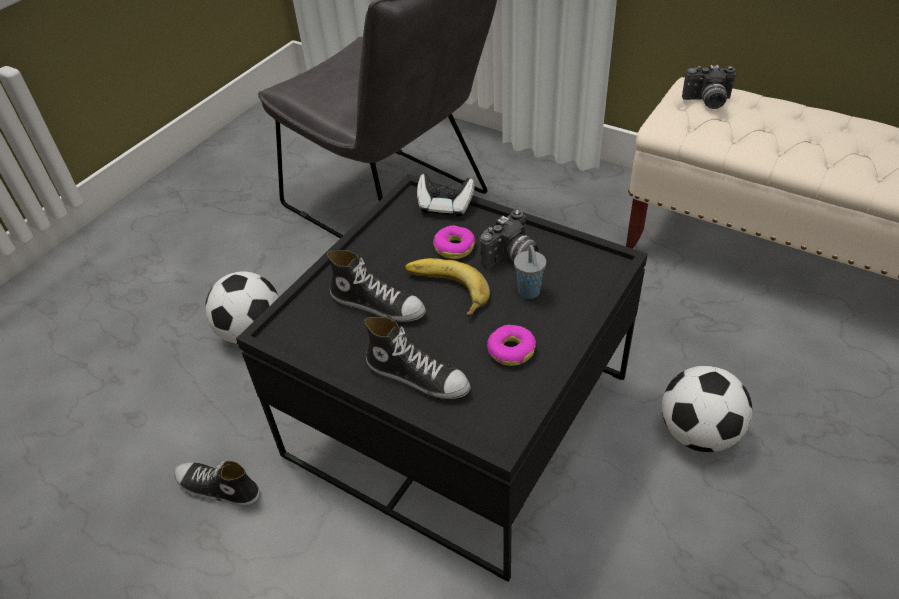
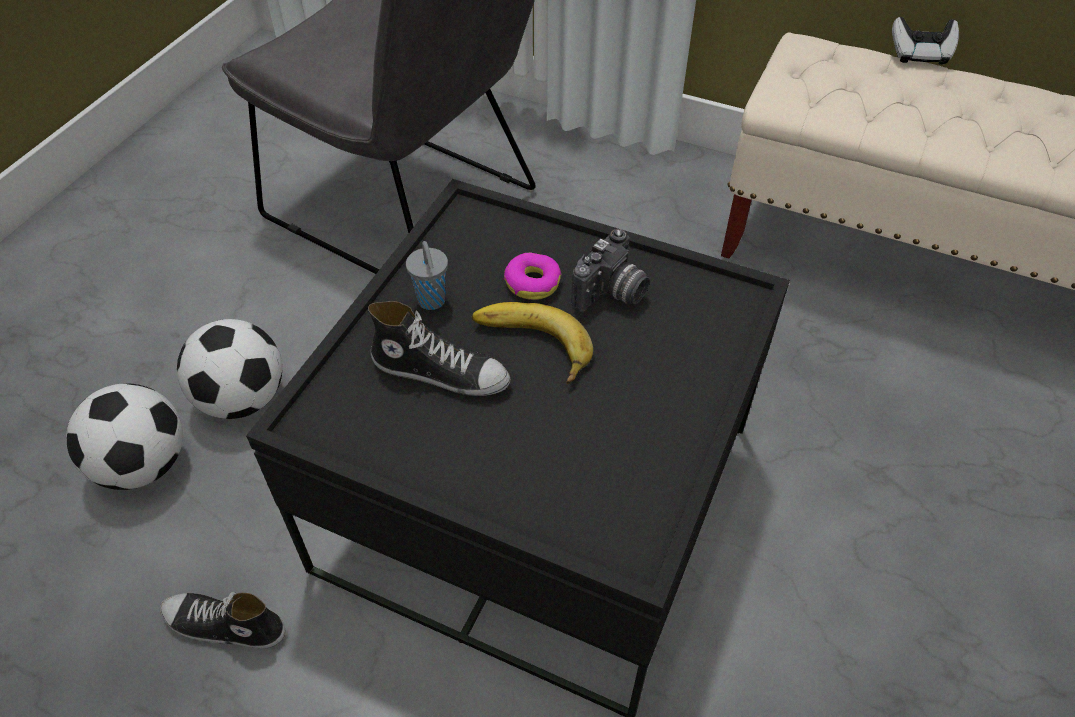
camera: 10 degrees left, 5 degrees up
shoe [365,317,471,399] -> none
game controller [417,174,474,217] -> game controller moved to [892,17,959,65]
donut [487,325,536,366] -> none
grey cup [514,245,546,299] -> grey cup moved to [406,241,448,310]
football [662,366,752,452] -> football moved to [66,383,183,490]
camera [682,65,736,109] -> none

